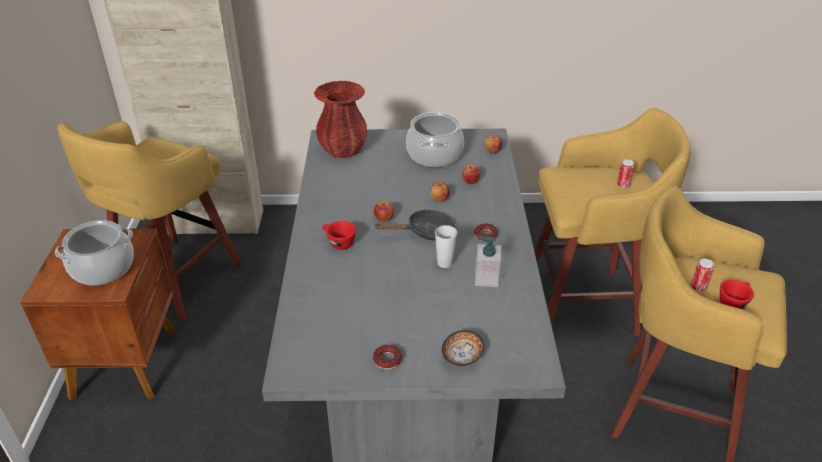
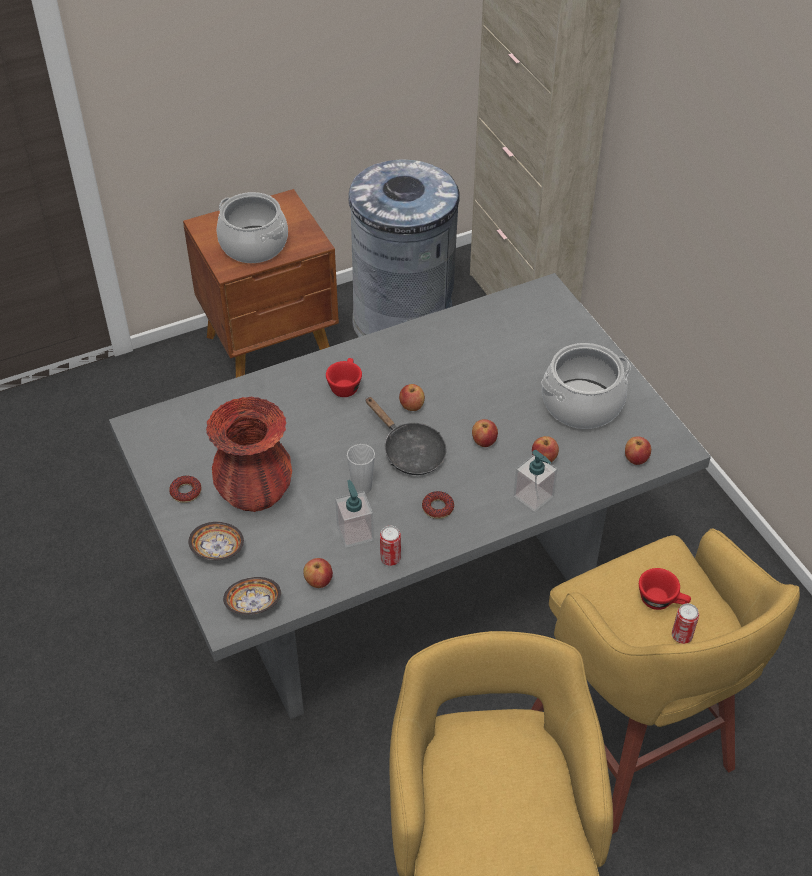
camera: 65 degrees right, 10 degrees up
yellow stool [57,121,242,322] -> grey trash can [348,159,460,337]
red vase [314,81,367,158] -> red vase moved to [206,396,292,512]
can [691,259,714,292] -> can moved to [380,526,401,566]
red cup [720,280,754,309] -> red cup moved to [639,568,691,610]
none -> bowl [223,577,281,615]
none -> apple [303,558,333,588]
none -> soap dispenser [514,450,558,512]

